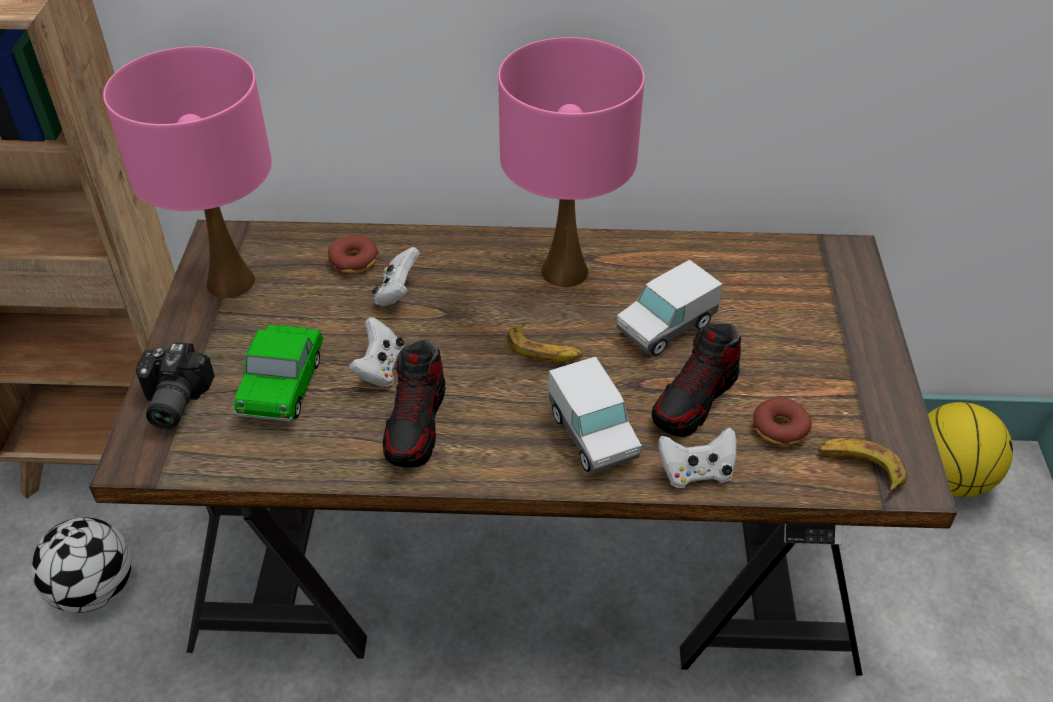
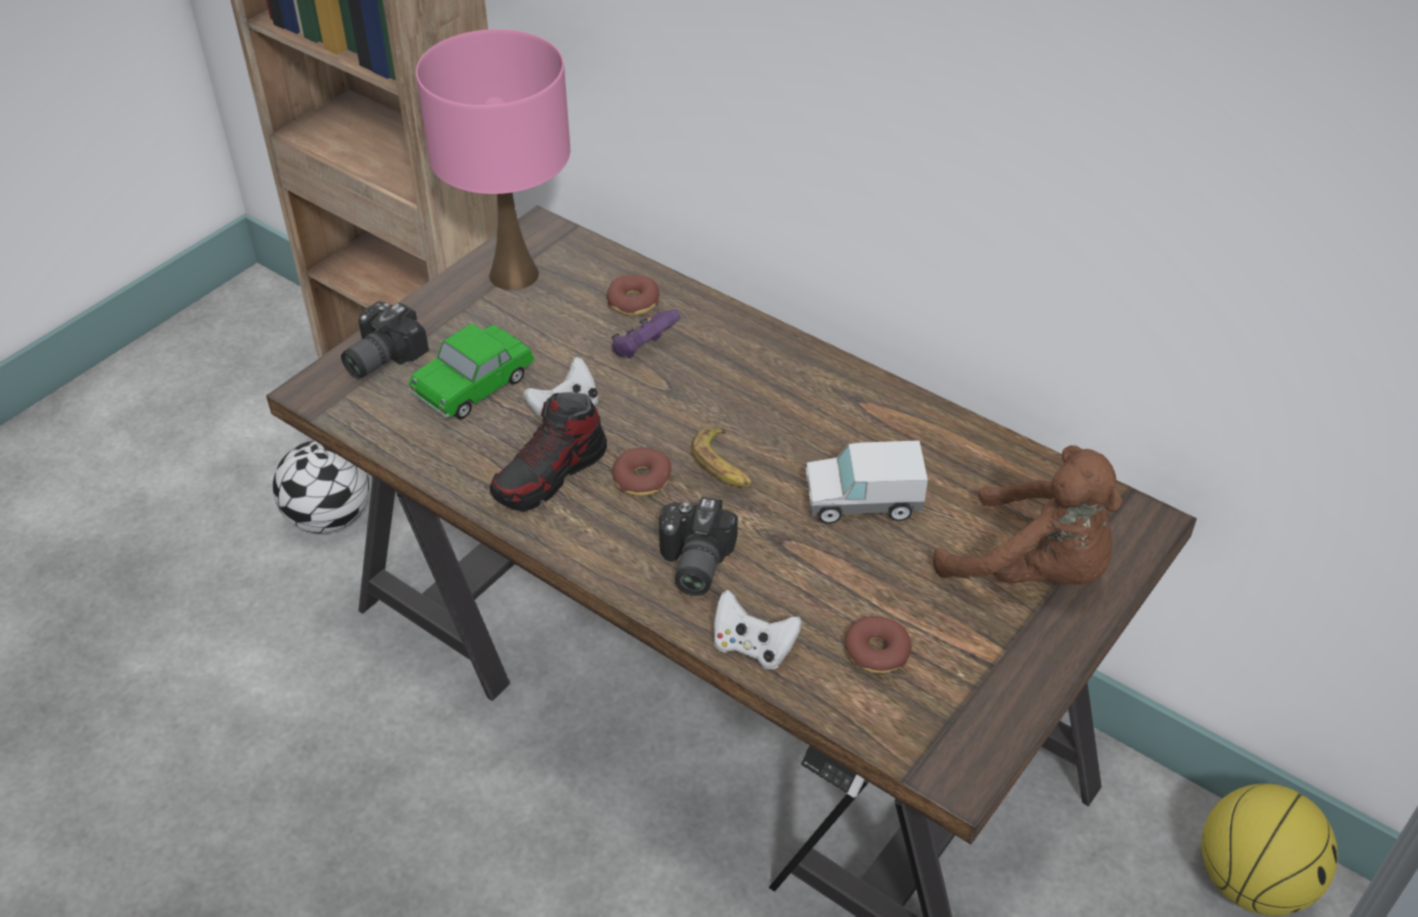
camera: 35 degrees right, 0 degrees up
white game controller [372,247,420,307] -> purple game controller [611,309,680,358]
pink table lamp [498,37,644,287] -> none
toy truck [549,356,642,473] -> camera [659,497,738,596]
shoe [652,322,741,437] -> none
banana [818,438,907,494] -> none
none -> donut [612,448,671,496]
none -> brown plush toy [933,445,1123,585]

